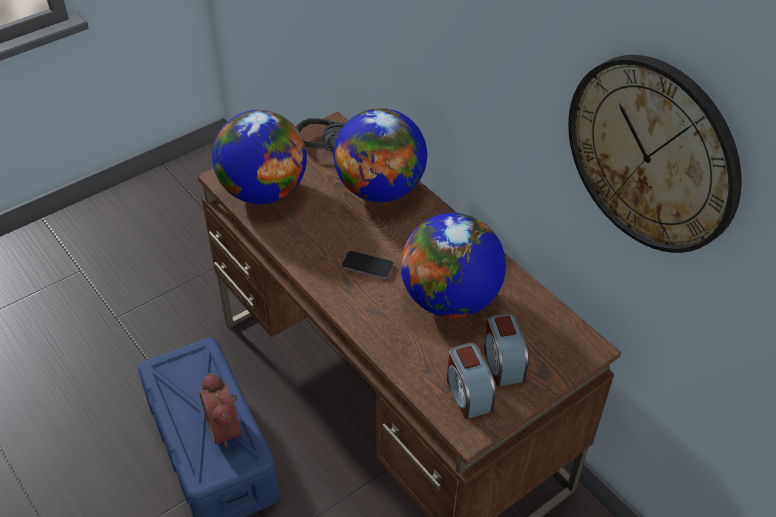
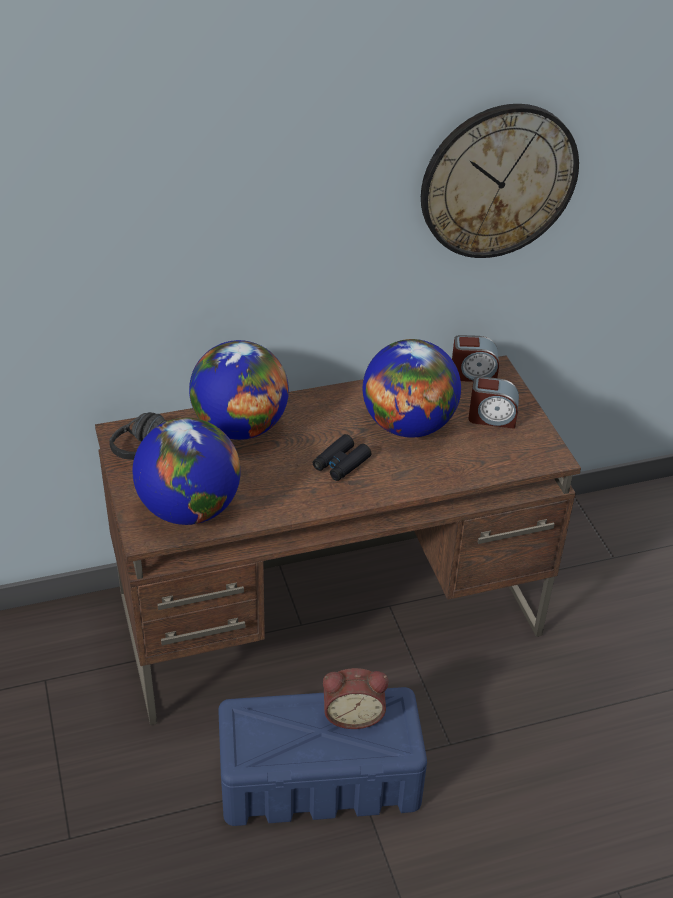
camera: 70 degrees left, 5 degrees down
phone [342,251,394,279] -> black binoculars [313,434,371,481]
alarm clock [447,343,496,419] -> alarm clock moved to [452,335,499,382]

